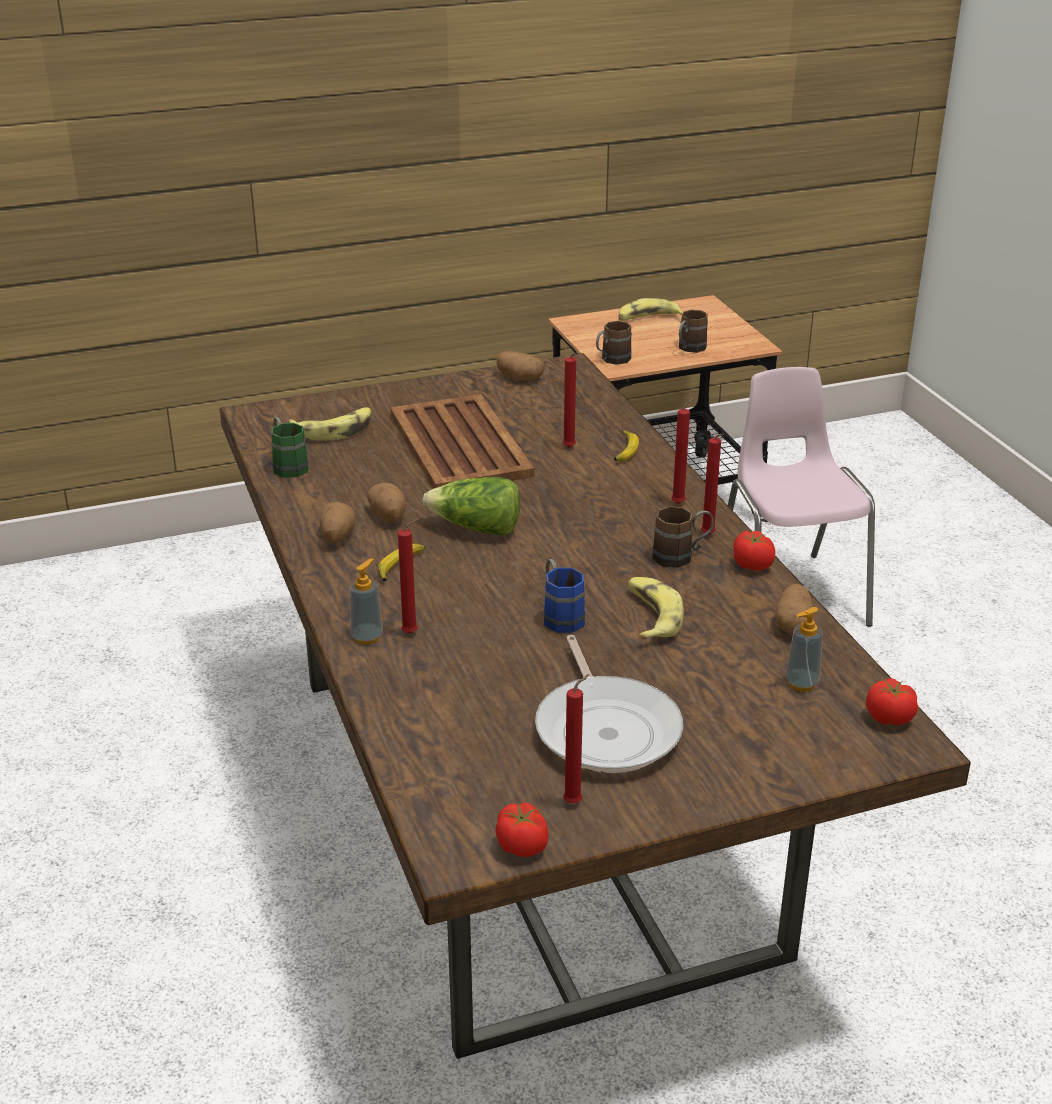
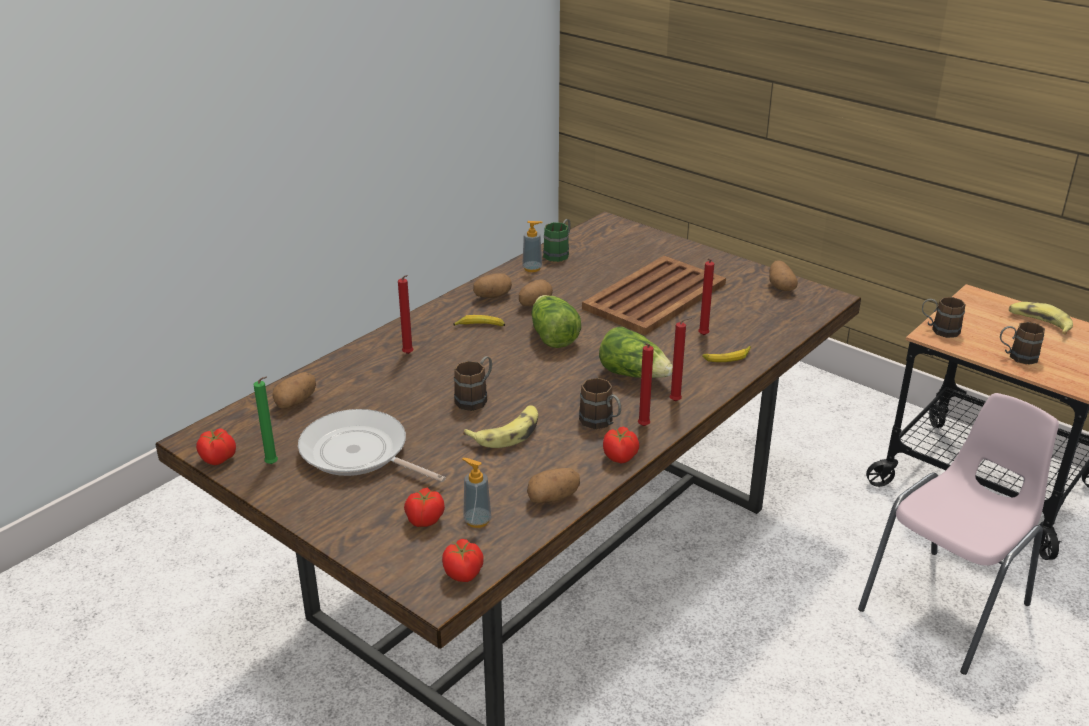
camera: 60 degrees right, 0 degrees up
banana [288,407,371,441] -> none
soap dispenser [350,558,383,645] -> soap dispenser moved to [522,221,542,272]
frying pan [535,635,683,773] -> frying pan turned 75 degrees clockwise [298,409,446,482]
blue mug [544,559,585,633] -> brown mug [454,356,492,411]
red candle [563,674,589,804] -> green candle [254,377,278,464]
none -> potato [272,372,316,409]
none -> tomato [404,488,445,527]
none -> lettuce [599,327,673,378]

